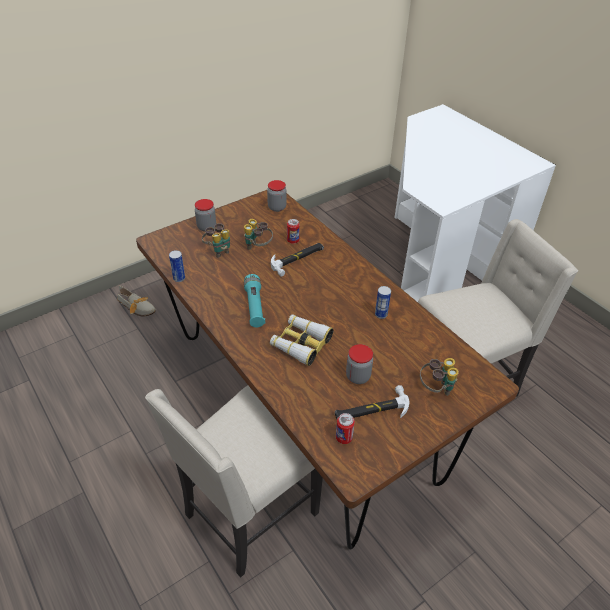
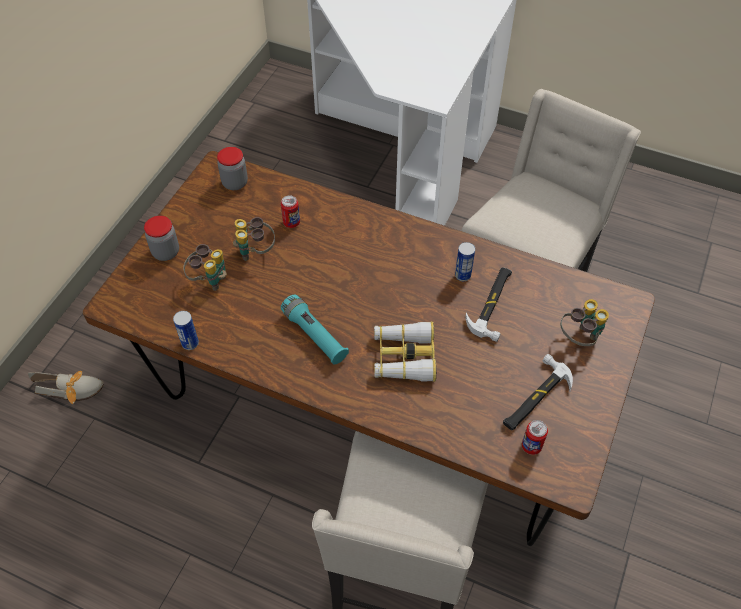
camera: 30 degrees left, 10 degrees up
hammer [271,243,324,276] -> hammer moved to [465,267,512,342]
jar [346,344,373,384] -> none

